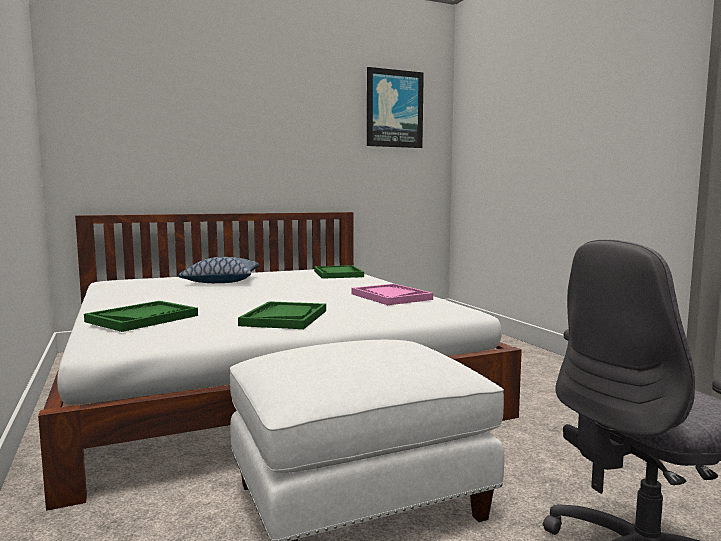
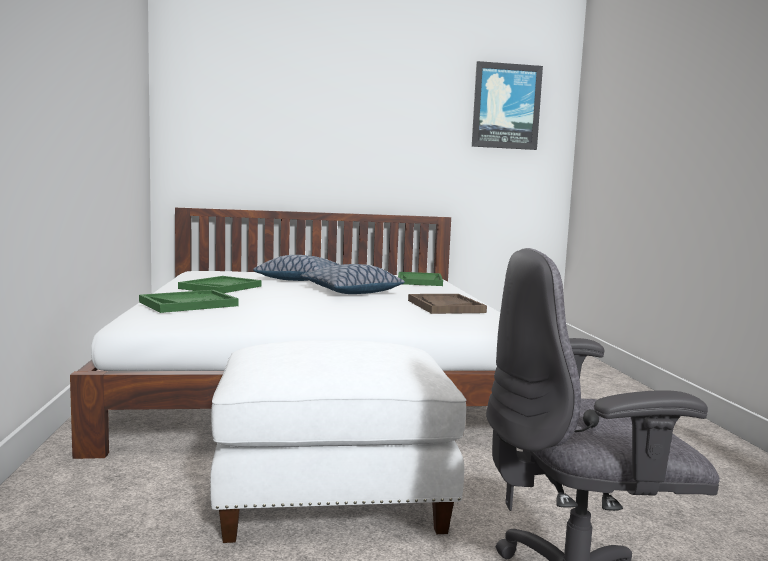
camera: 15 degrees right, 0 degrees up
green tray [238,301,326,329] -> green tray moved to [178,276,261,293]
pink tray [351,284,433,305] -> brown tray [408,294,487,314]
none -> pillow [301,264,405,294]

